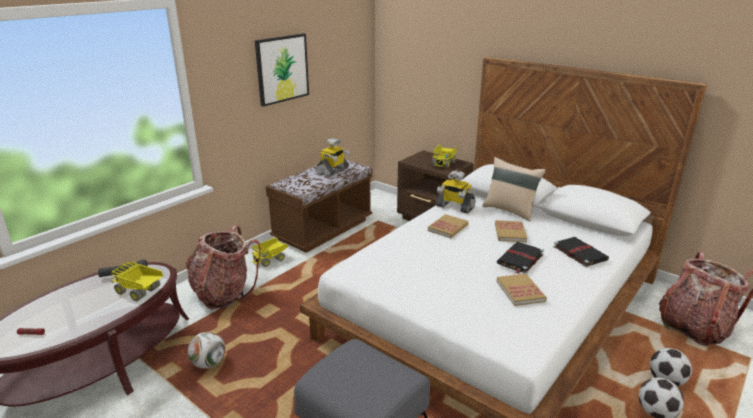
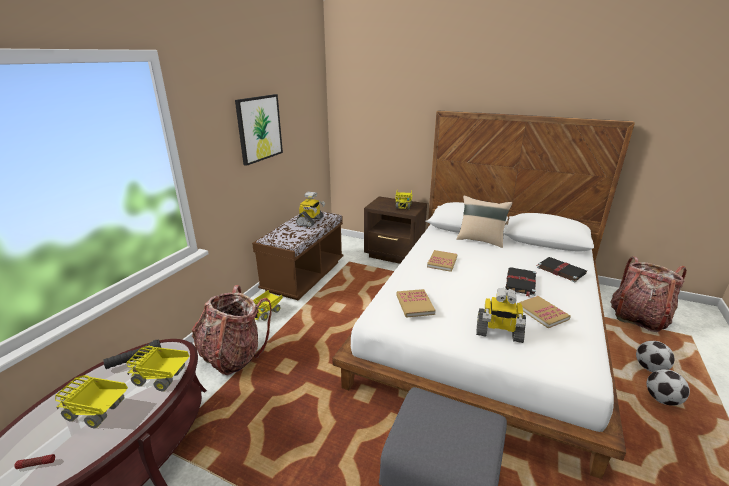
camera: 15 degrees left, 0 degrees up
football [188,332,225,369] -> none
toy robot [436,170,476,214] -> toy robot moved to [476,288,526,343]
book [495,220,527,242] -> book moved to [396,289,436,318]
none -> toy truck [55,375,128,429]

